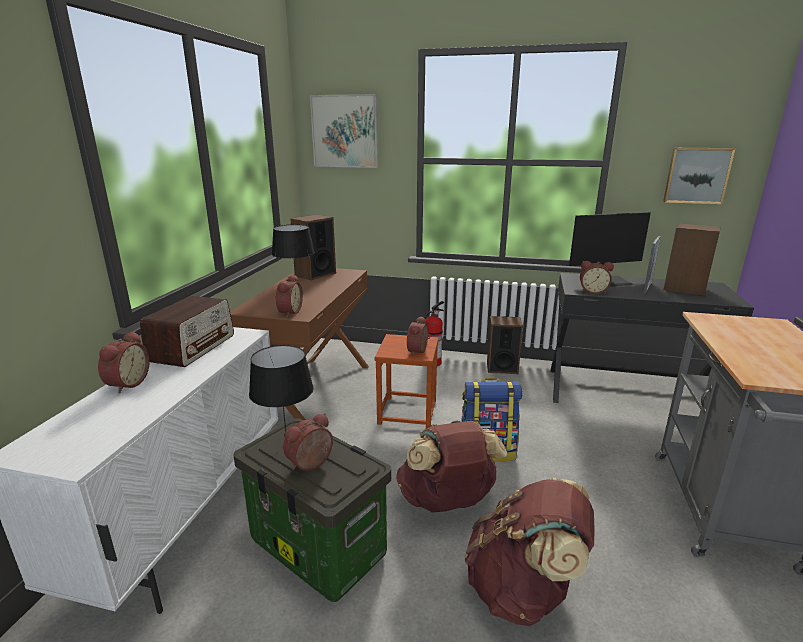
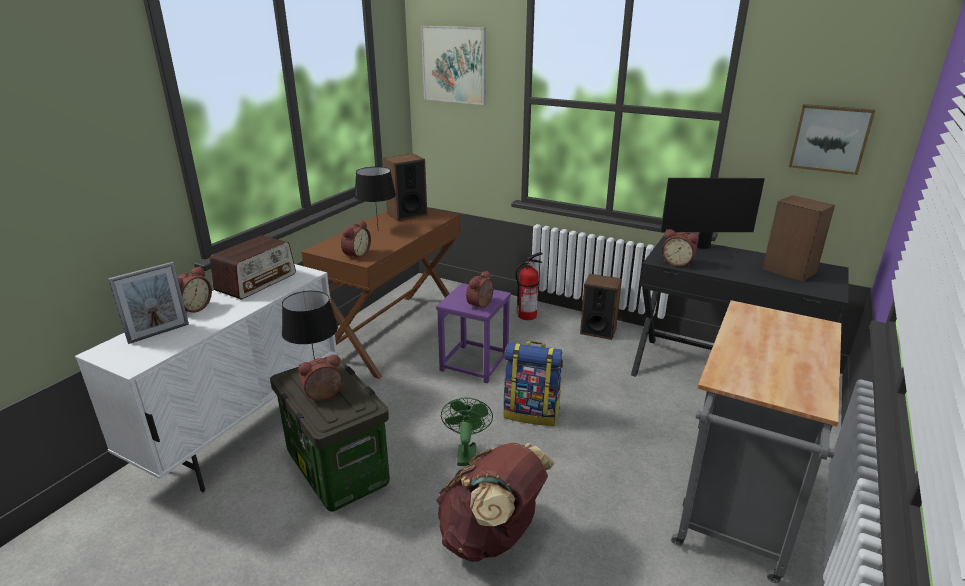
camera: 15 degrees right, 5 degrees up
brown stool [374,334,439,429] -> purple stool [436,283,511,383]
brown backpack [396,421,508,513] -> green fan [441,397,493,466]
picture frame [643,236,661,294] -> picture frame moved to [108,262,189,344]

